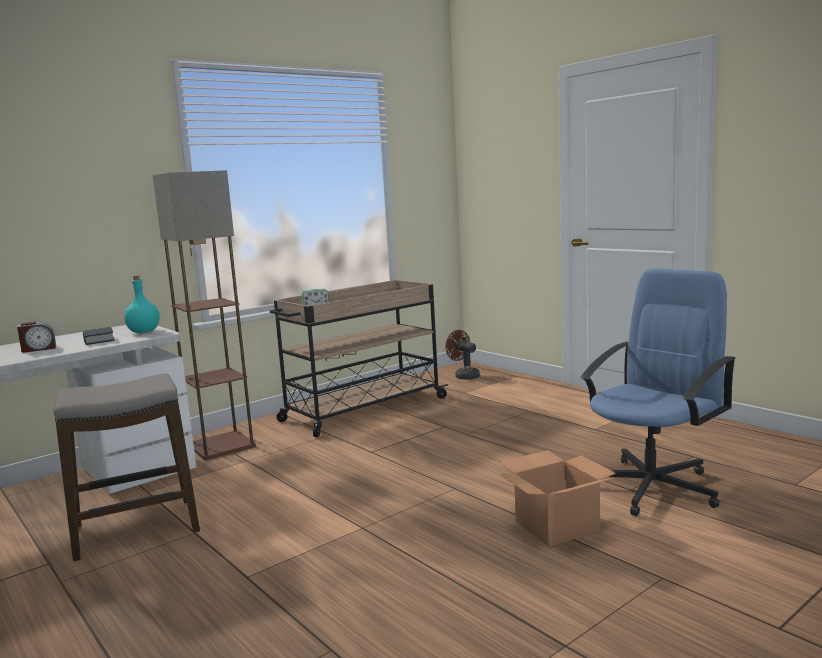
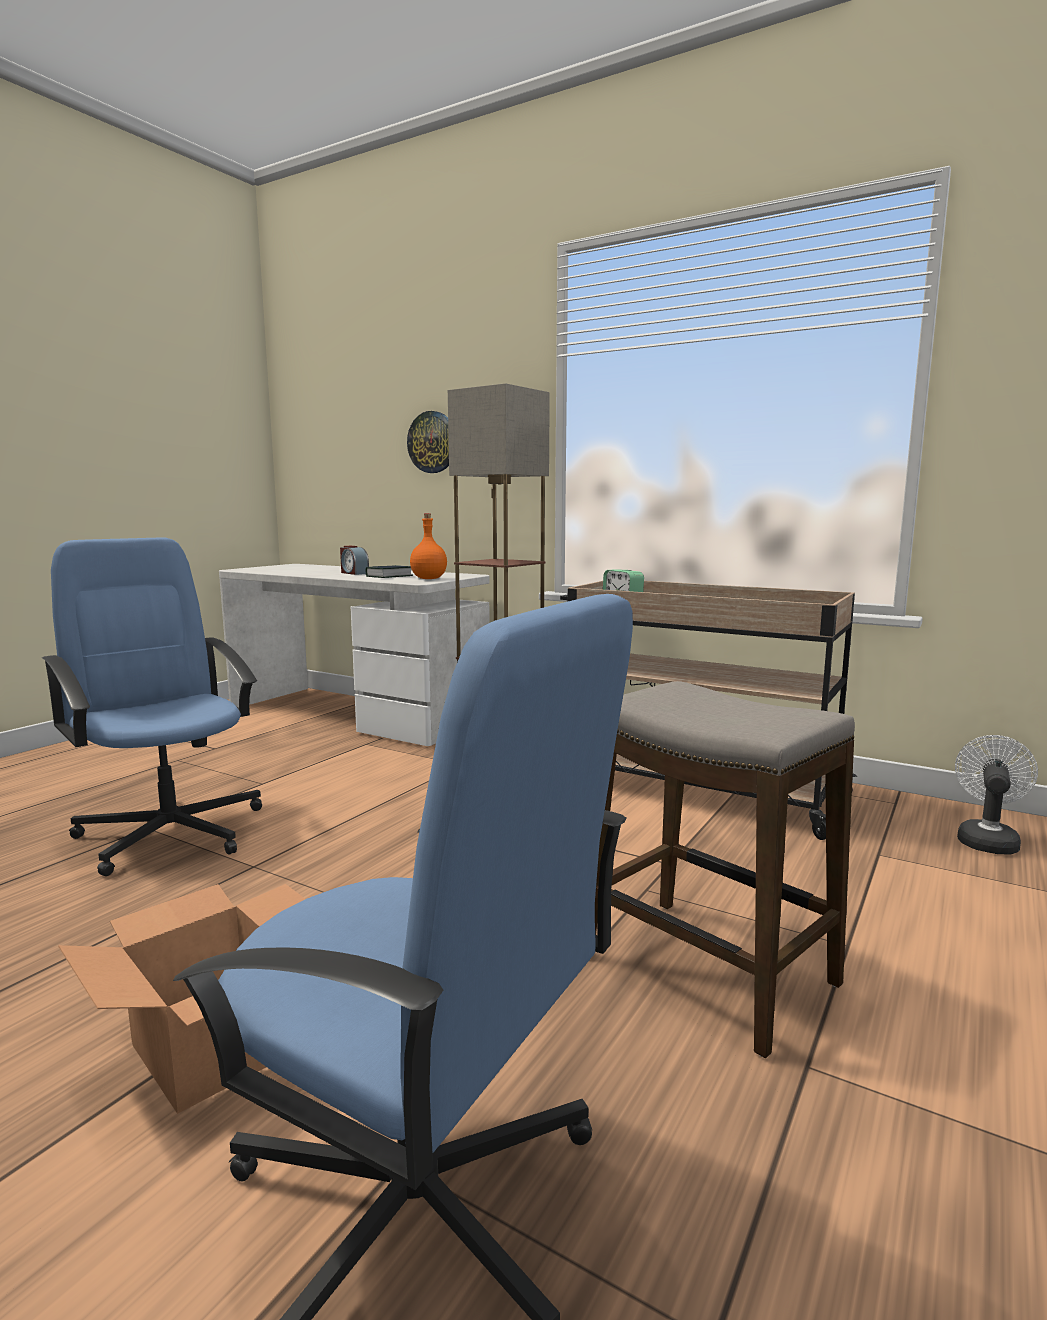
camera: 70 degrees right, 0 degrees up
stool [54,373,200,561] -> stool moved to [595,681,855,1058]
turquoise bottle [124,275,160,333] -> orange bottle [410,513,447,579]
brown fan [446,330,480,380] -> white fan [955,735,1038,854]
none -> blue office chair [42,538,262,876]
none -> wall clock [407,411,449,473]

